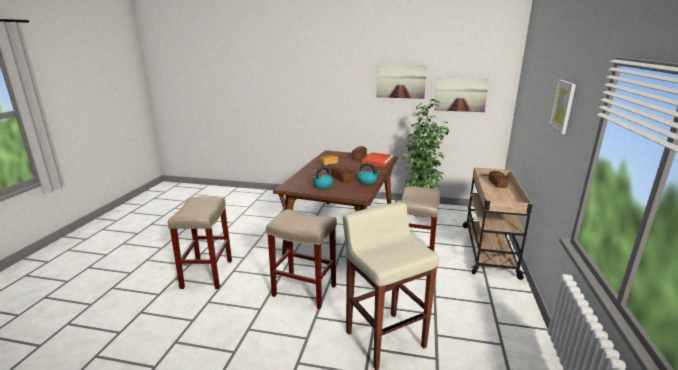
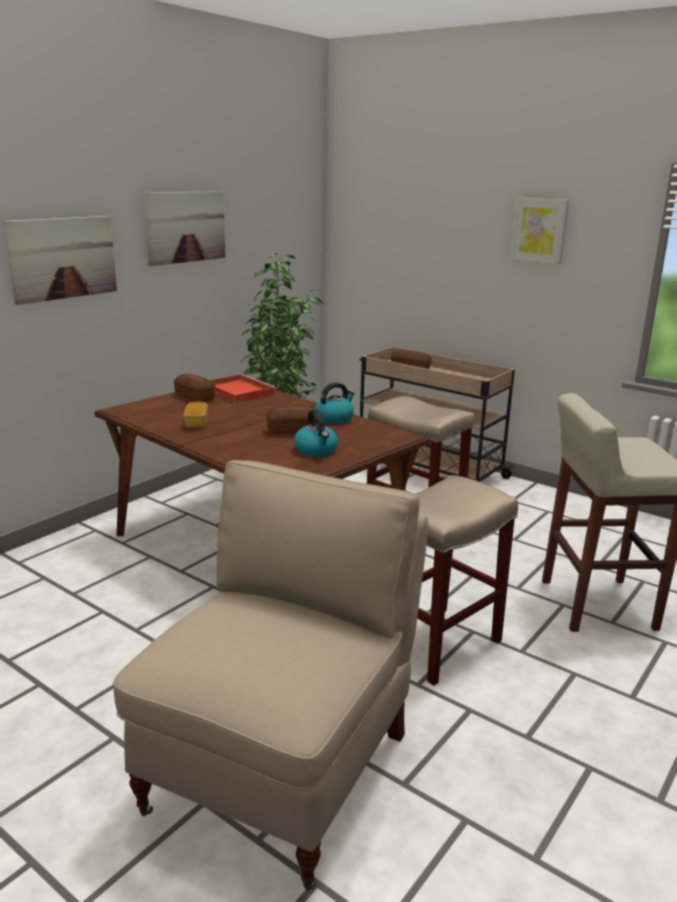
camera: 65 degrees left, 0 degrees up
beige stool [168,196,232,289] -> beige chair [113,460,428,891]
picture [434,77,489,112] -> picture moved to [4,216,117,305]

